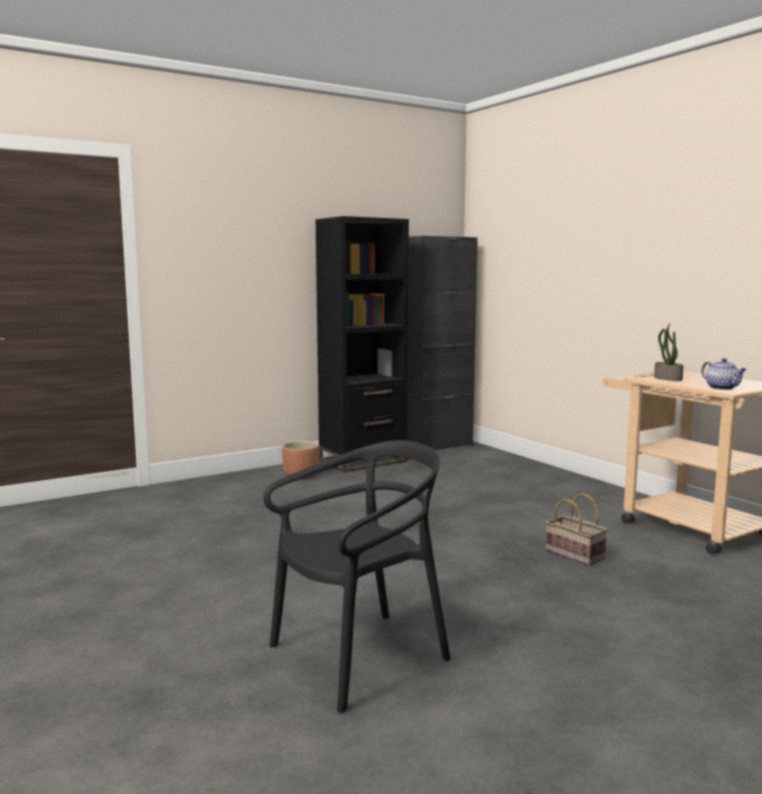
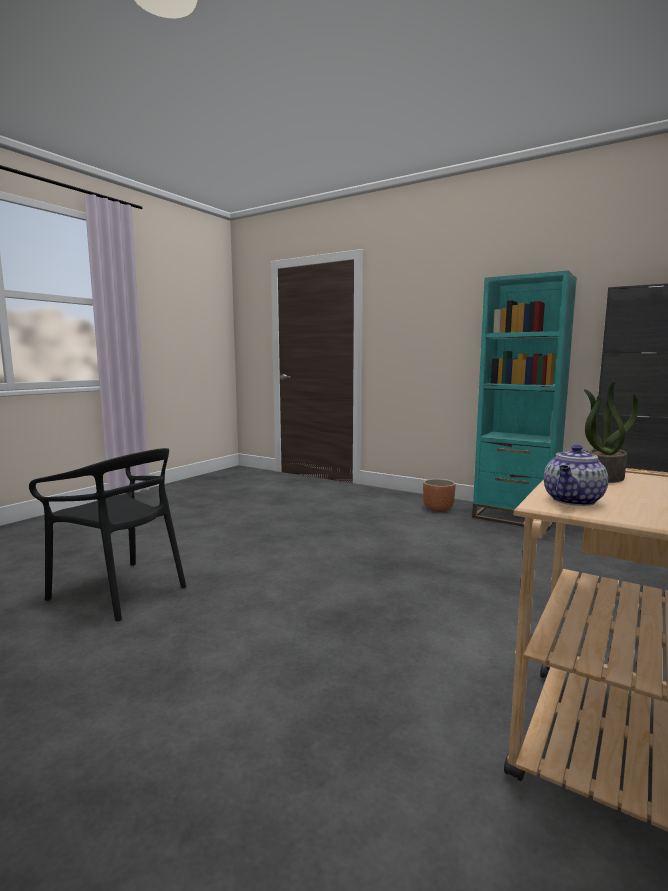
camera: 65 degrees right, 0 degrees up
black bookcase [315,216,409,472] -> turquoise bookcase [472,271,577,531]
basket [545,493,608,566] -> none

